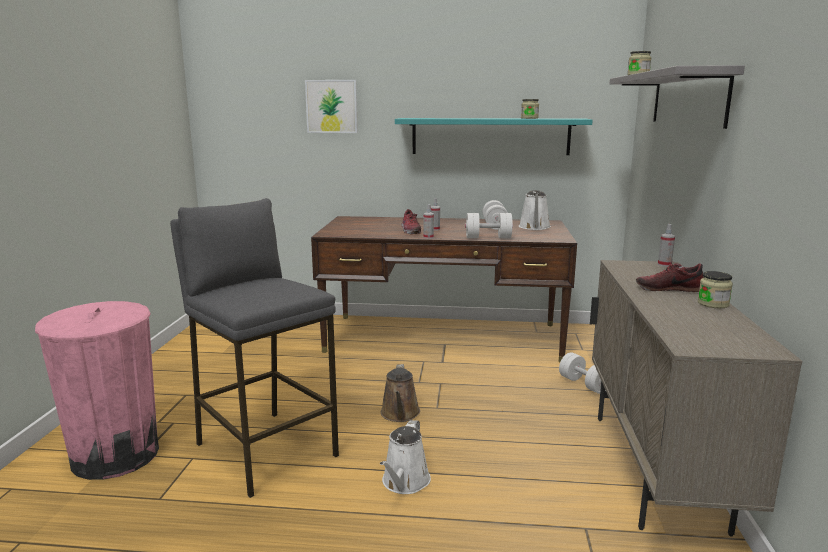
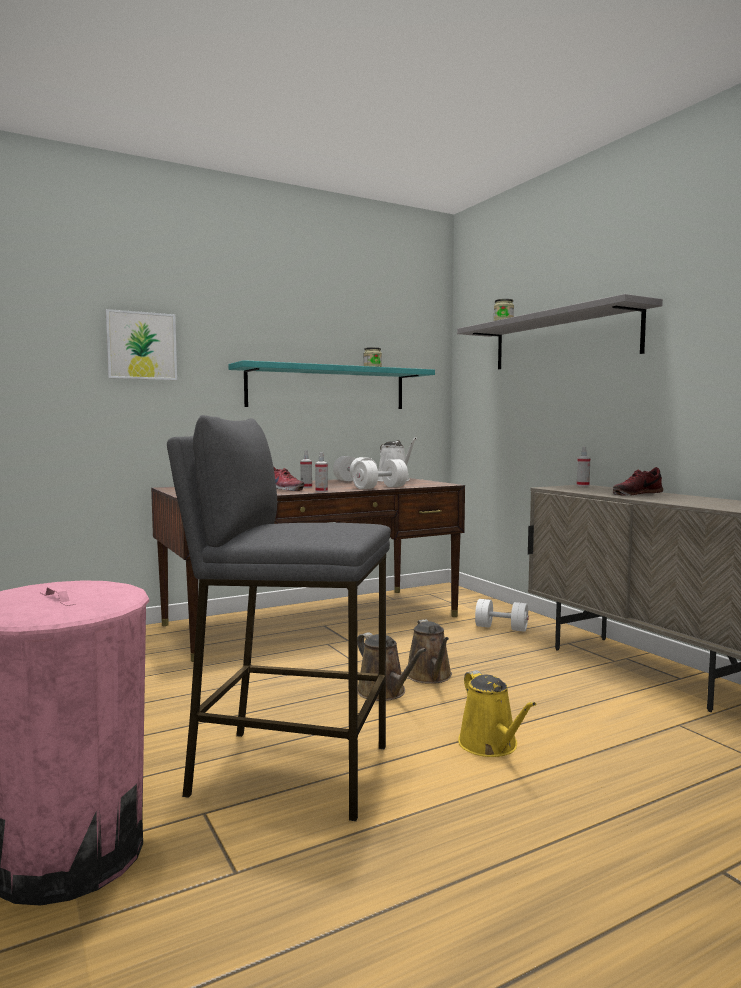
camera: 35 degrees left, 10 degrees down
white watering can [380,420,431,494] -> yellow watering can [458,670,537,757]
jar [698,271,733,308] -> none
none -> brown watering can [407,619,452,684]

